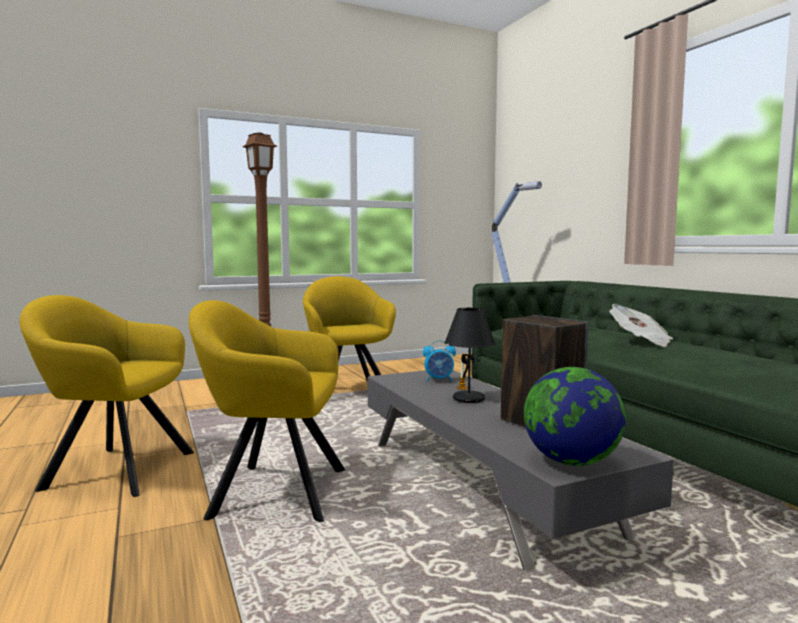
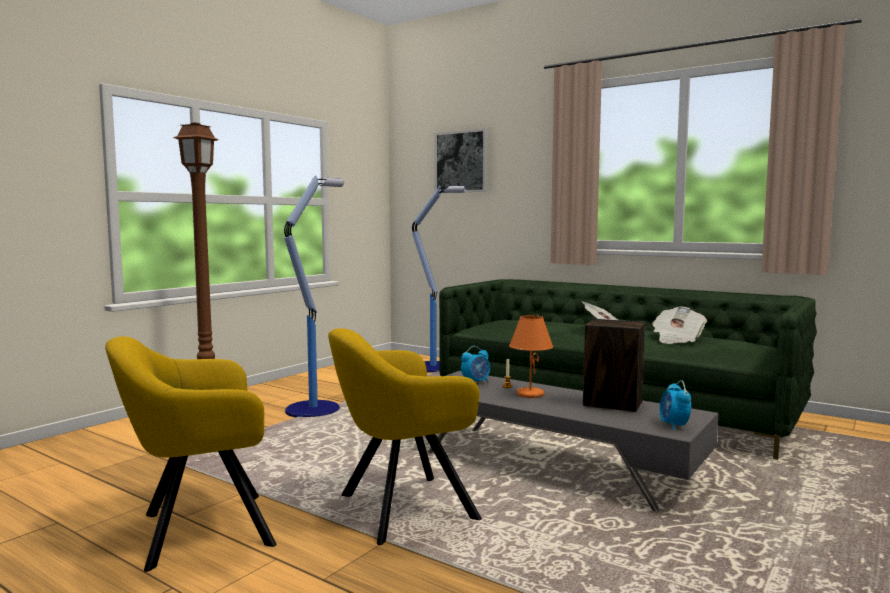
camera: 30 degrees left, 0 degrees up
yellow armchair [303,276,396,383] -> floor lamp [284,176,344,417]
black table lamp [444,308,495,403] -> orange table lamp [509,315,553,398]
globe [524,367,626,466] -> alarm clock [659,380,691,430]
none -> picture [435,129,487,193]
none -> newspaper [652,307,707,344]

